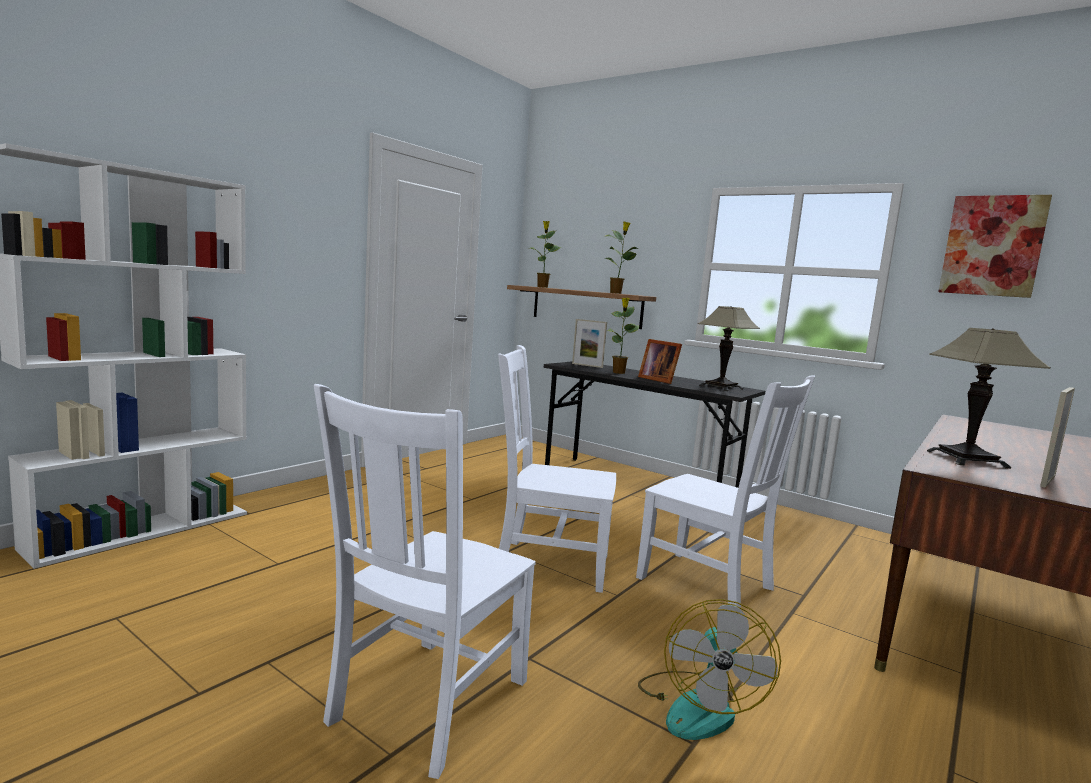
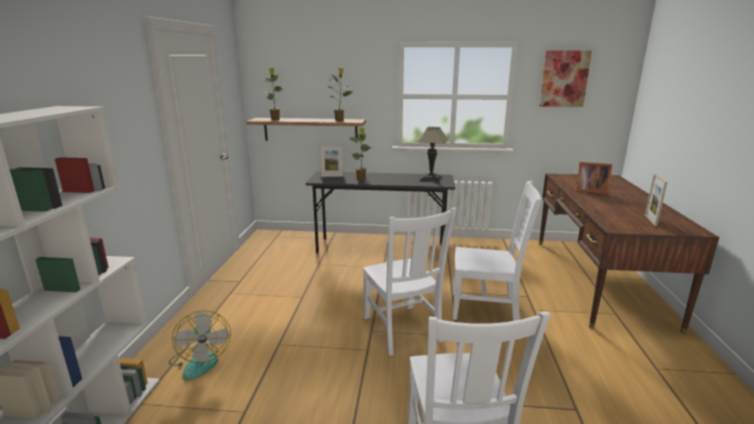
camera: 30 degrees left, 10 degrees up
white chair [498,345,616,593] -> white chair turned 90 degrees counterclockwise [363,208,456,355]
picture frame [638,339,682,384] -> picture frame moved to [576,162,612,194]
fan [638,599,781,740] -> fan moved to [169,310,231,380]
table lamp [927,328,1051,469] -> none

